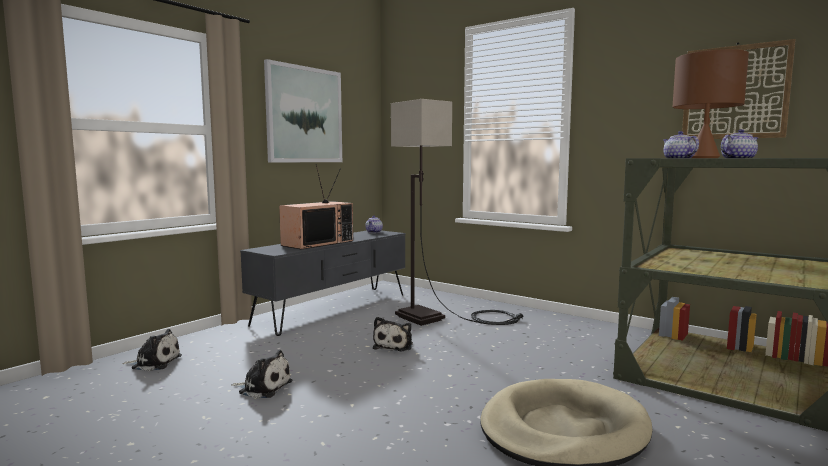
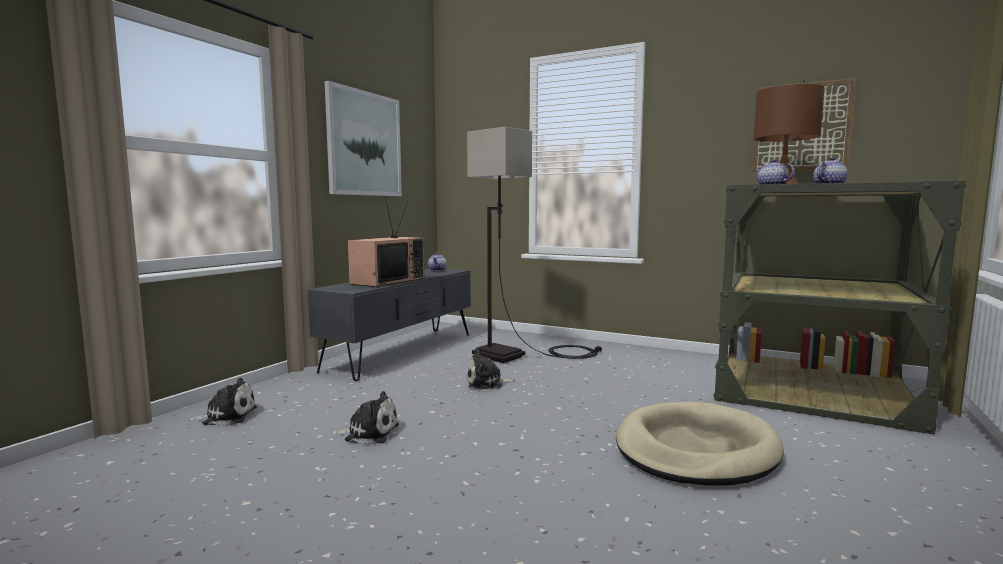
camera: 10 degrees left, 0 degrees up
plush toy [373,317,413,352] -> plush toy turned 75 degrees clockwise [467,348,515,389]

